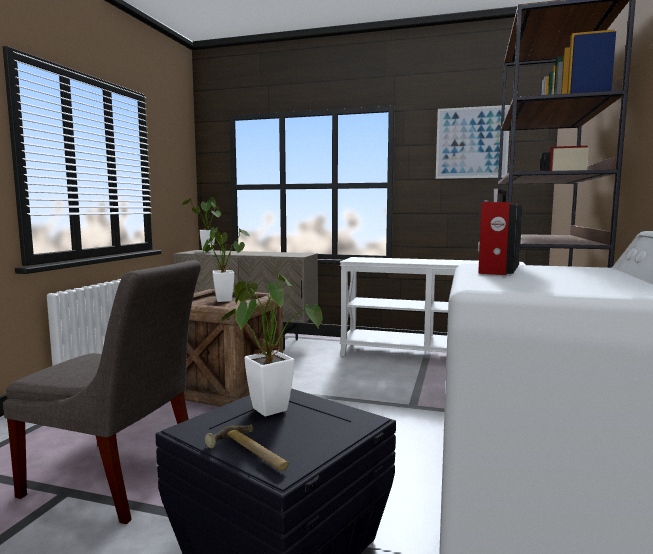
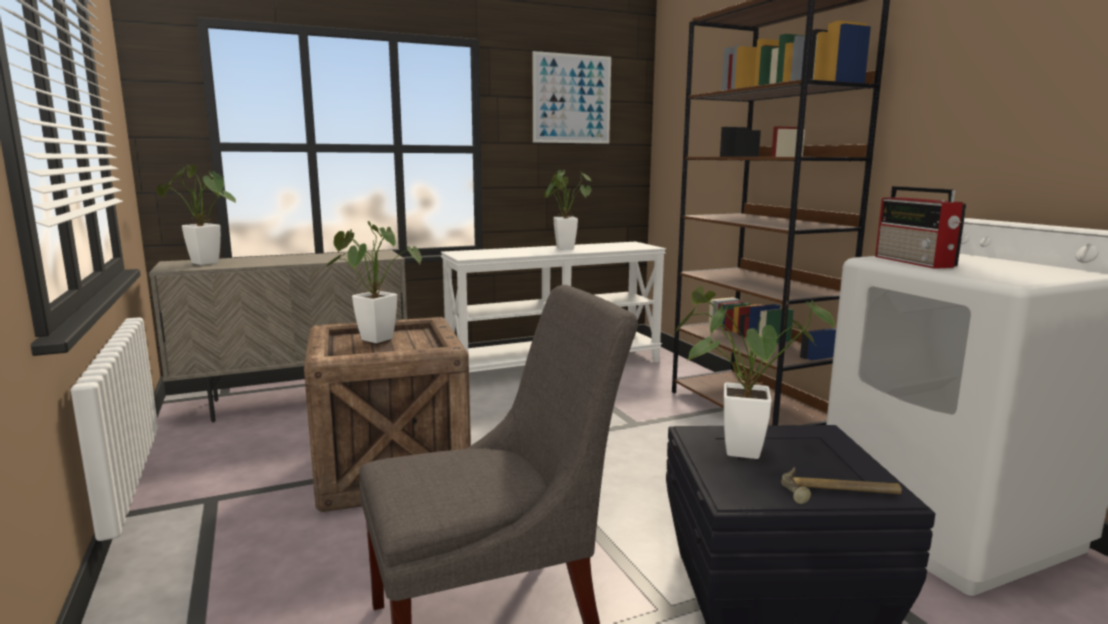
camera: 40 degrees left, 5 degrees up
none -> potted plant [544,170,592,250]

